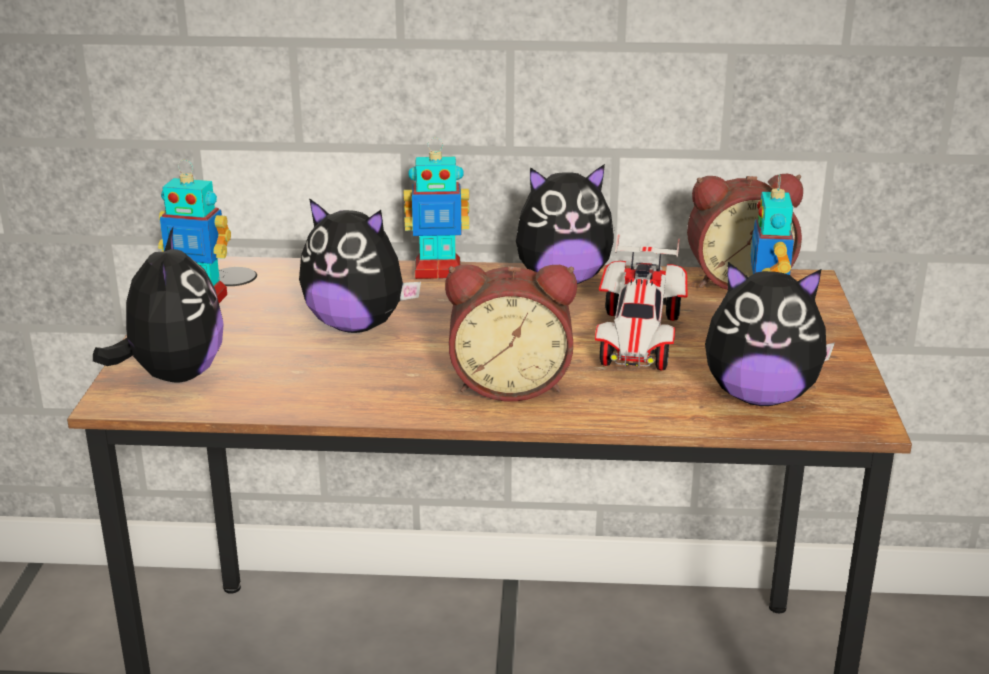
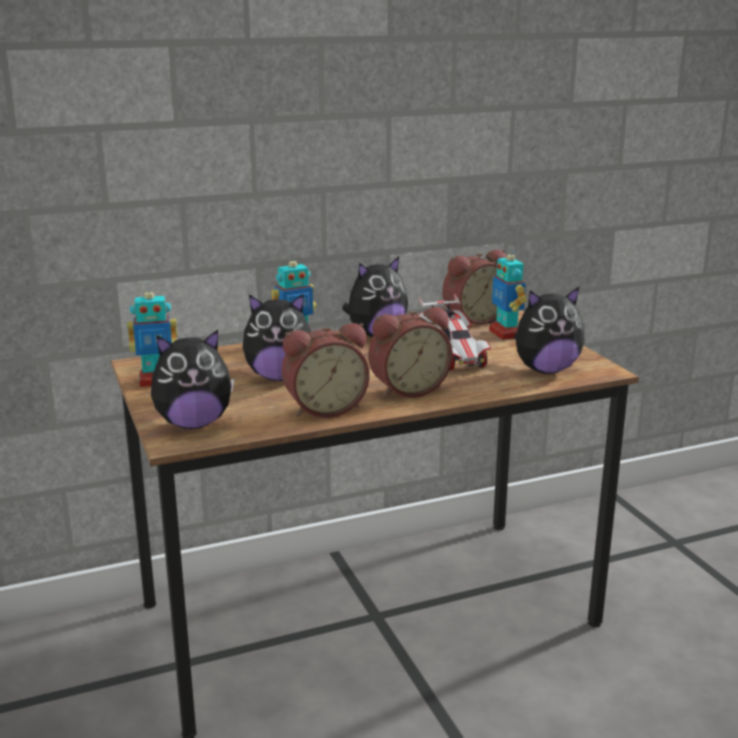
camera: 25 degrees left, 5 degrees down
plush toy [93,227,224,383] -> plush toy turned 105 degrees clockwise [151,330,234,429]
none -> alarm clock [282,323,370,418]

